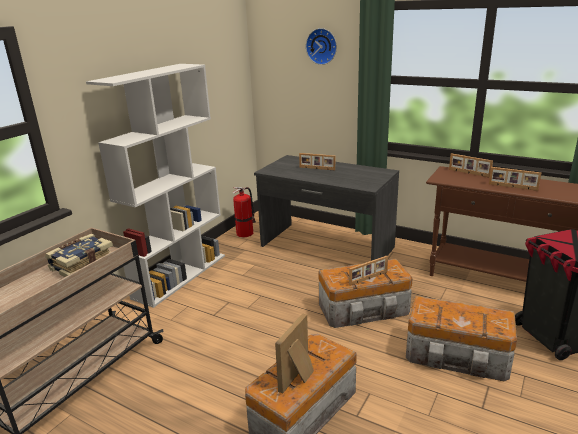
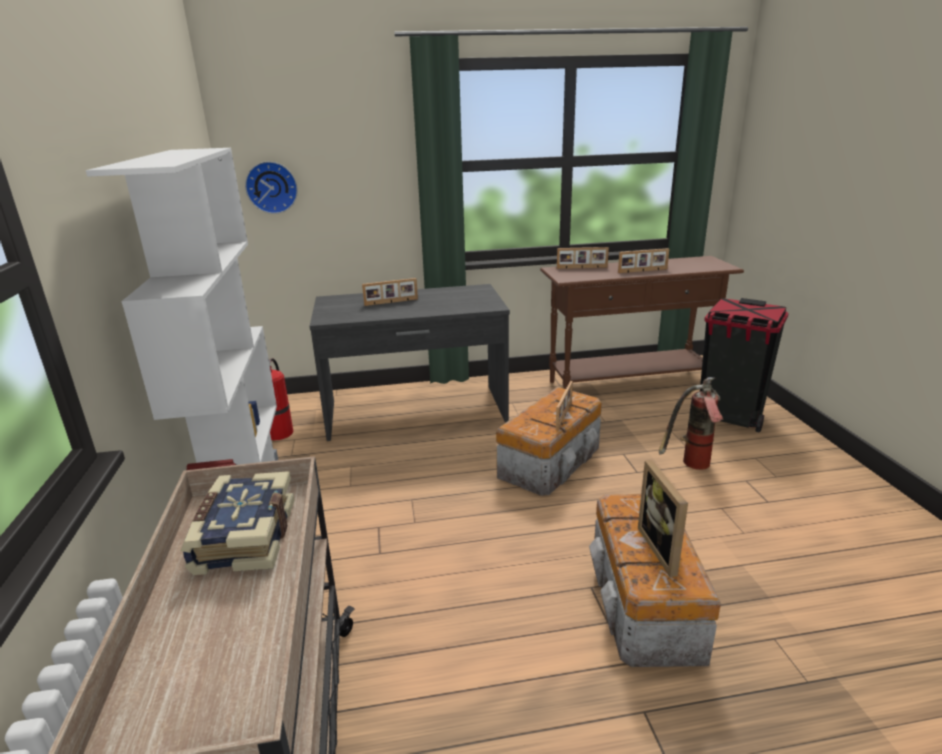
camera: 40 degrees left, 0 degrees up
wall clock [306,28,337,65] -> wall clock moved to [245,161,298,214]
storage box [406,296,517,381] -> fire extinguisher [659,377,723,470]

